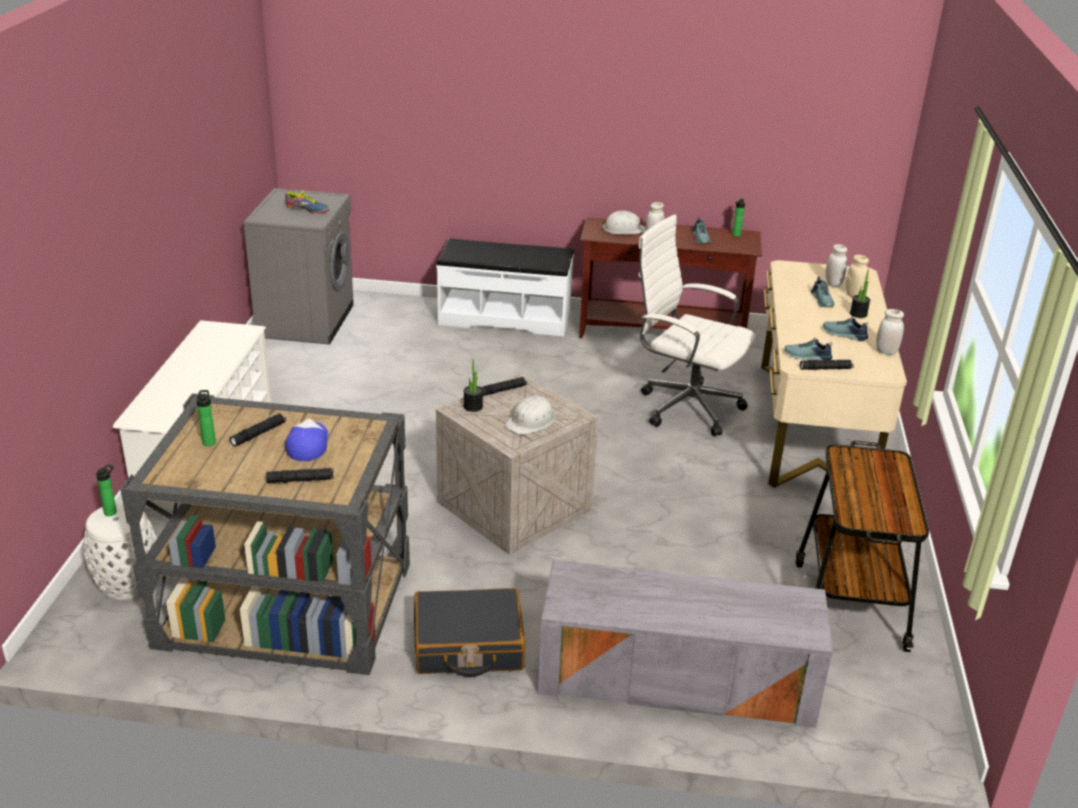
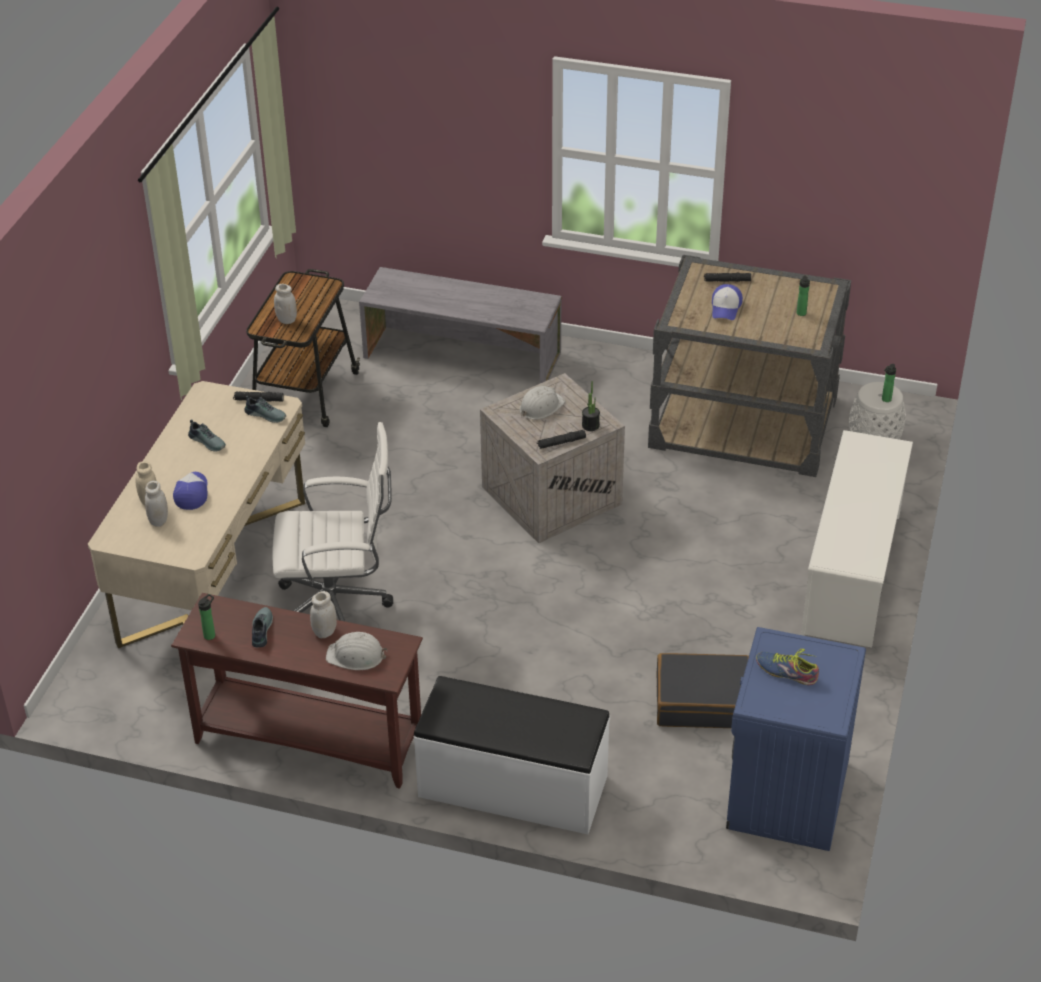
camera: 170 degrees left, 10 degrees up
black flashlight [230,413,286,447] -> none
grey washing machine [244,188,354,345] -> blue washing machine [726,627,866,851]
black suitcase [414,588,525,677] -> black suitcase moved to [657,653,749,728]
white office chair [638,215,756,436] -> white office chair turned 45 degrees counterclockwise [273,422,393,621]
shoe [811,277,835,307] -> cap [173,472,207,510]
potted plant [850,269,870,318] -> none
white jar [876,309,904,355] -> white jar moved to [274,284,297,324]

